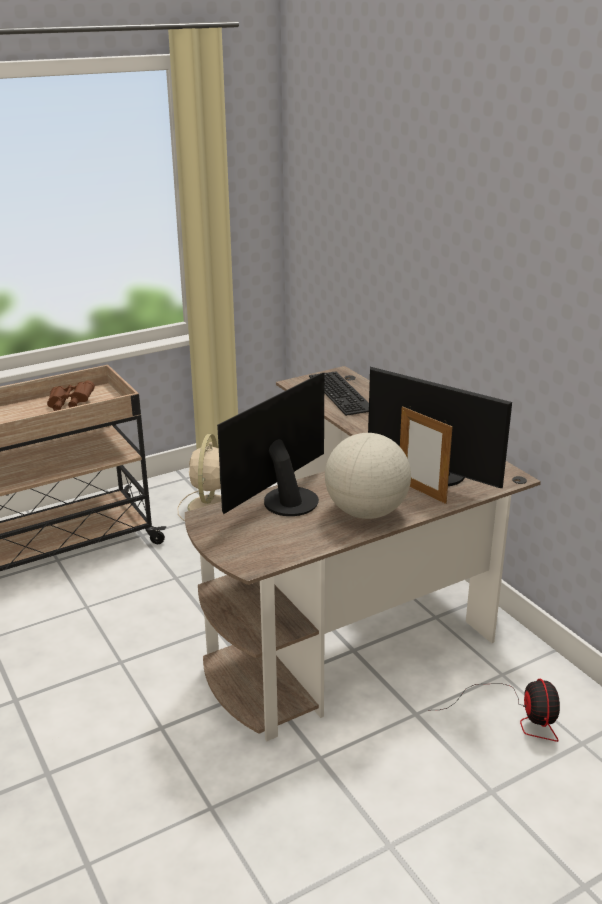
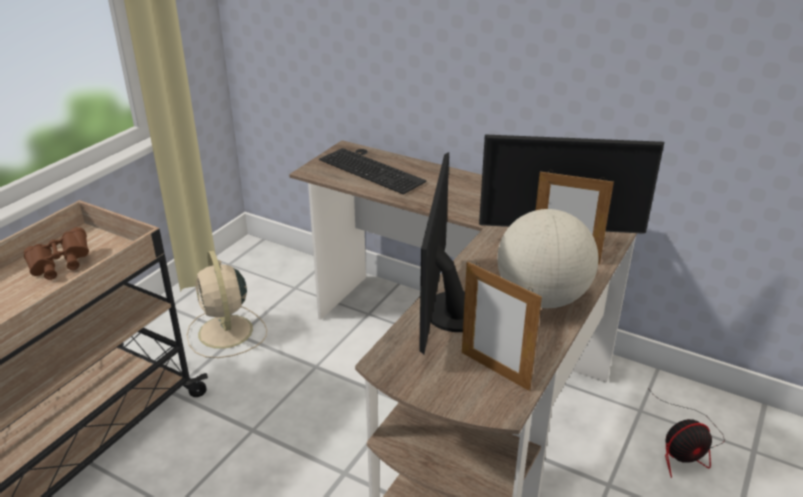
camera: 30 degrees left, 5 degrees up
fan [440,679,560,742] -> fan turned 105 degrees clockwise [648,388,725,478]
none -> picture frame [462,261,542,391]

